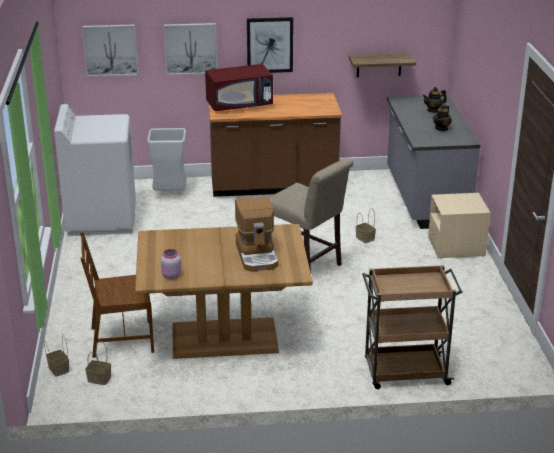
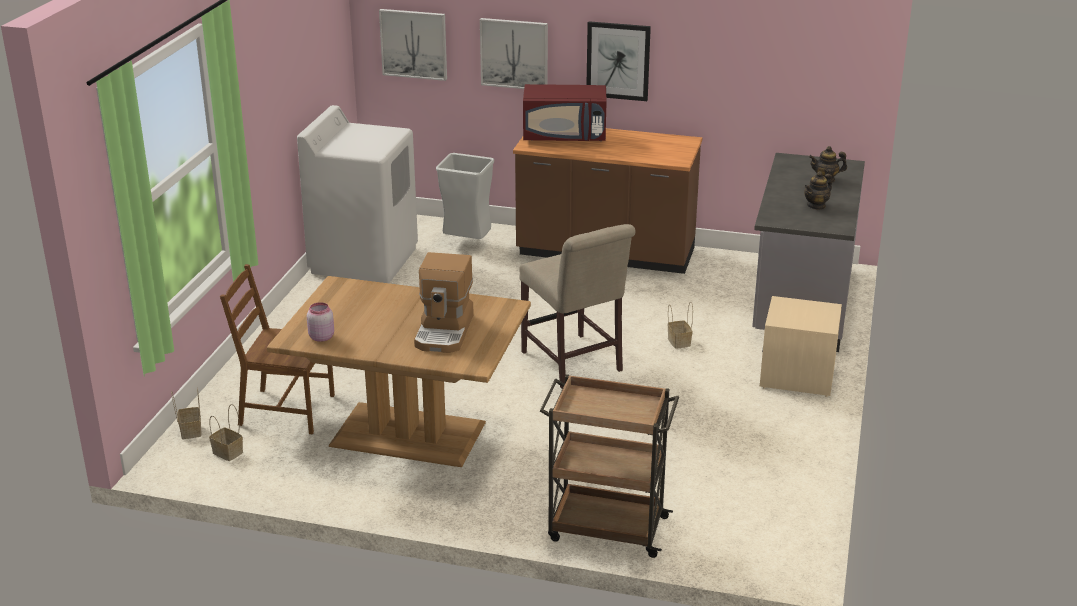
camera: 20 degrees right, 0 degrees up
shelf [349,53,416,77] -> none

